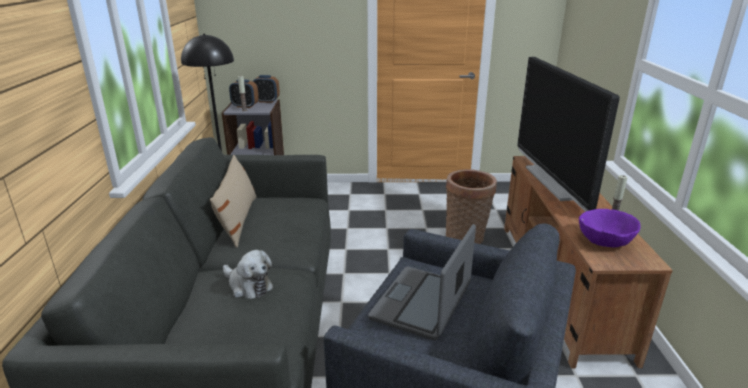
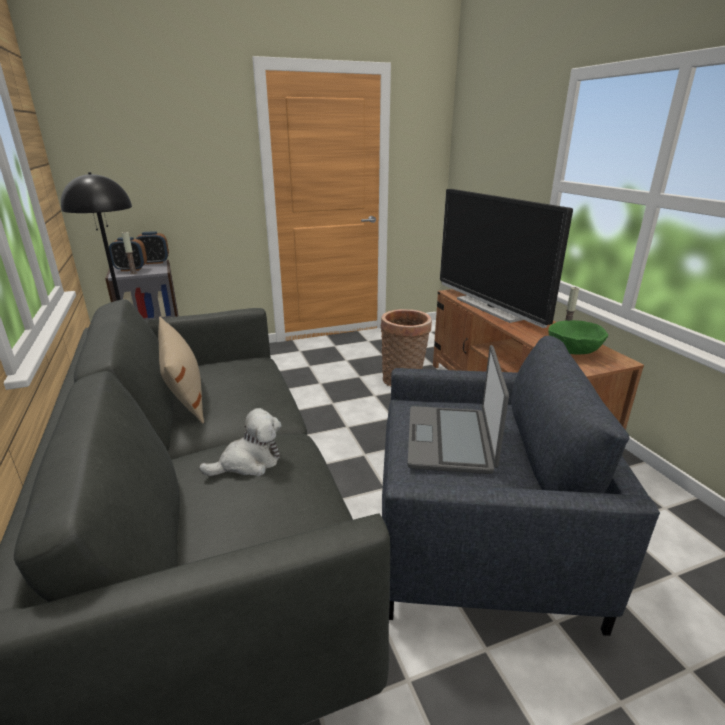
camera: 20 degrees left, 0 degrees up
plush toy [223,250,273,299] -> plush toy turned 45 degrees counterclockwise [199,408,282,476]
purple bowl [579,209,641,247] -> green bowl [548,320,608,355]

